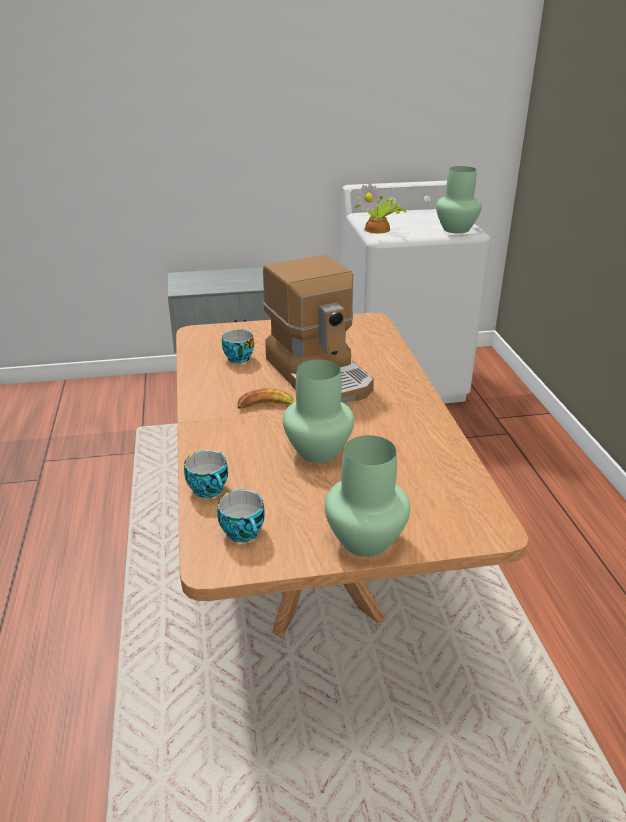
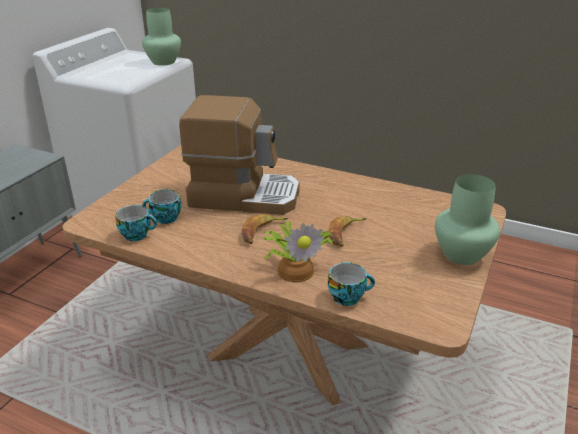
camera: 55 degrees left, 0 degrees up
cup [217,489,265,542] -> cup moved to [115,205,157,241]
green vase [283,359,354,463] -> banana [329,216,367,247]
potted plant [354,183,406,233] -> potted plant moved to [263,221,334,282]

